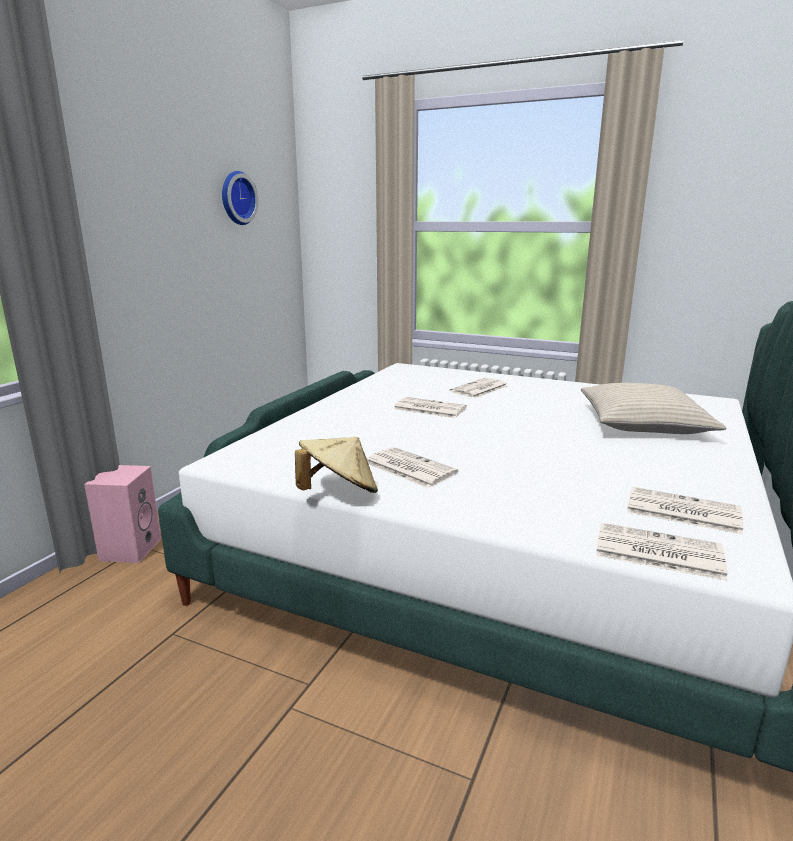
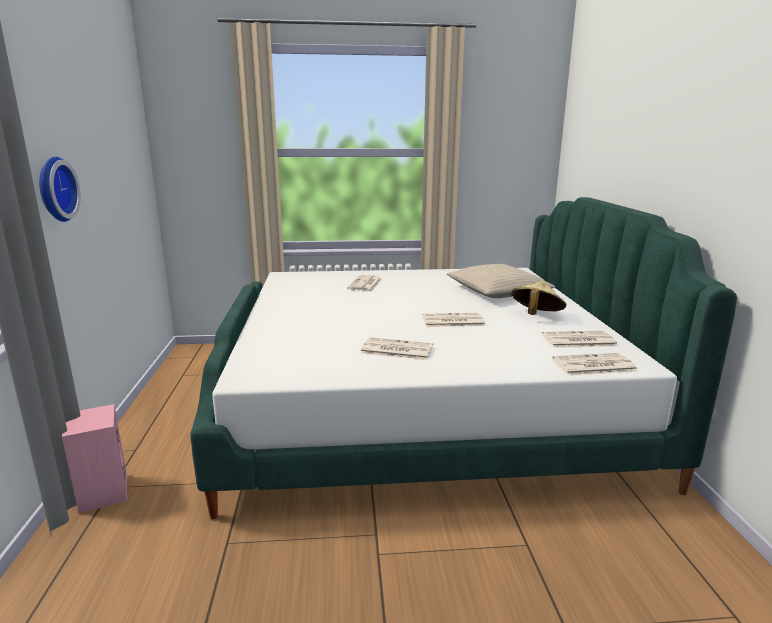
camera: 30 degrees left, 0 degrees up
wall clock [222,171,259,225] -> wall clock moved to [39,157,81,222]
beige hat [295,437,378,493] -> beige hat moved to [511,281,566,315]
newspaper [393,397,467,418] -> newspaper moved to [422,313,485,327]

